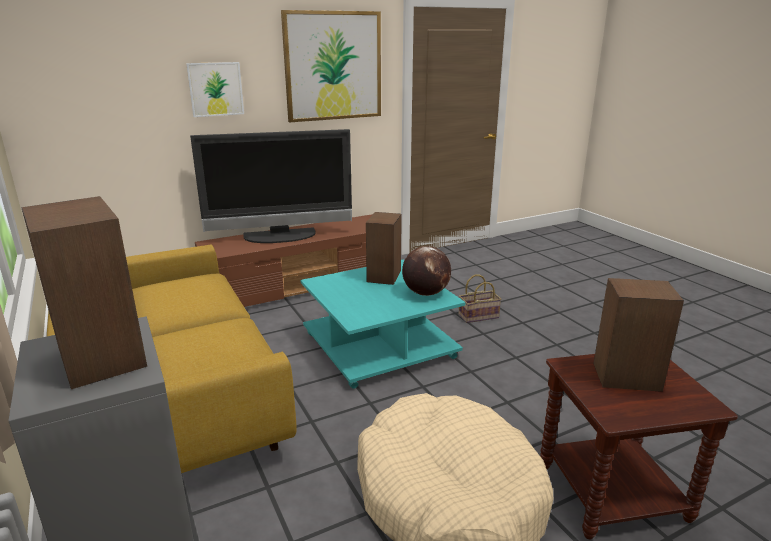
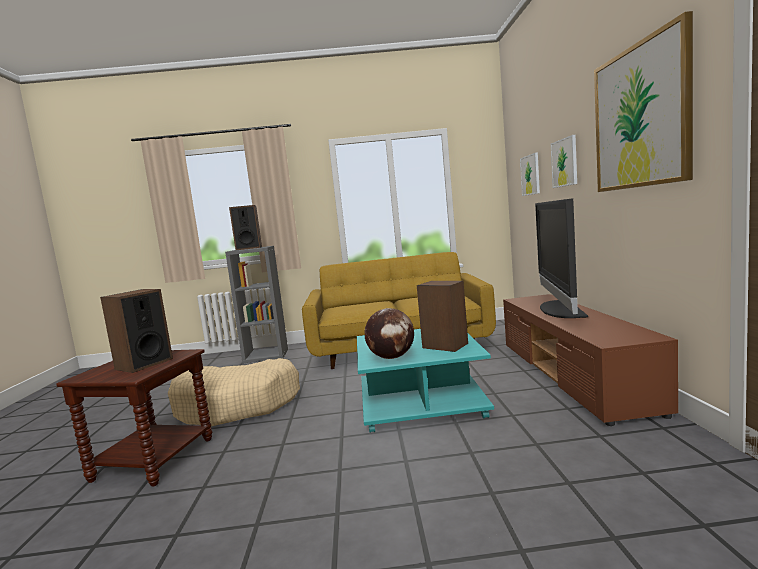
camera: 115 degrees right, 15 degrees down
basket [459,275,501,323] -> none
none -> picture [520,152,540,196]

